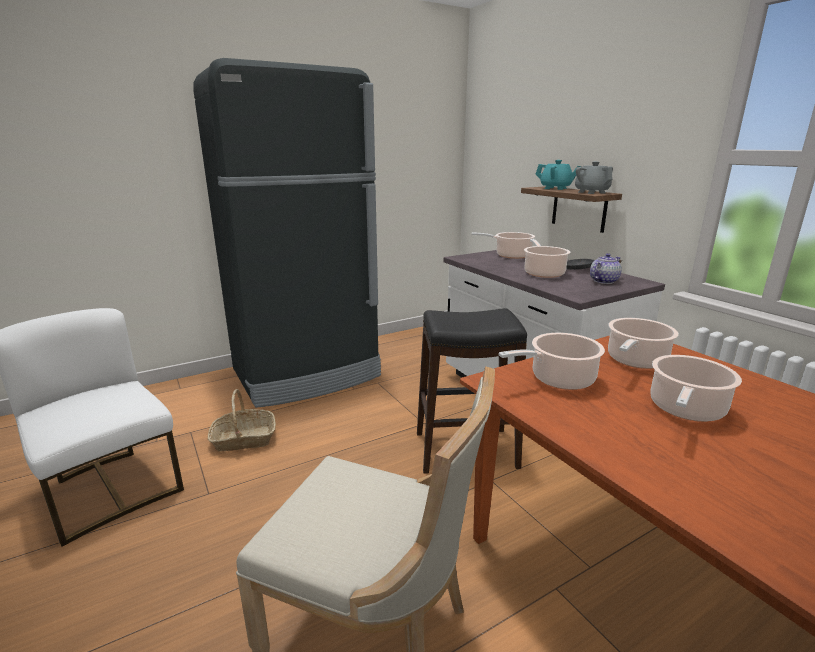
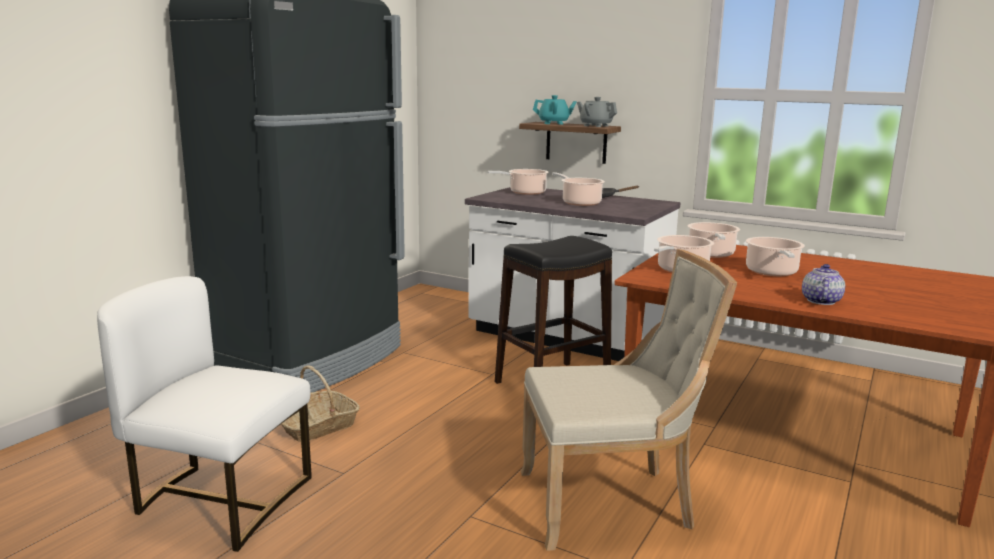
camera: 30 degrees left, 5 degrees down
teapot [590,253,622,284] -> teapot moved to [802,264,845,305]

